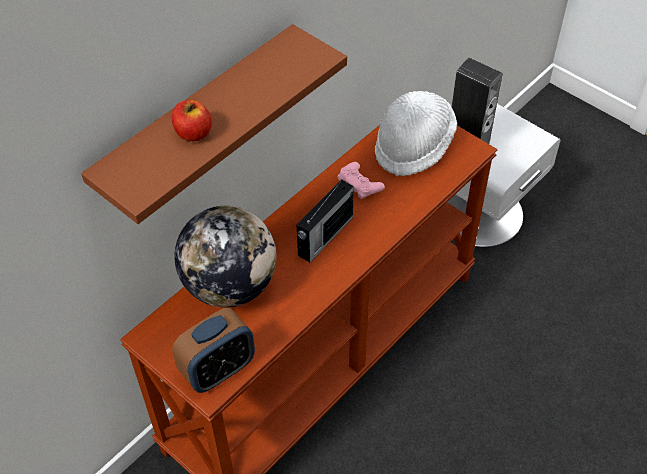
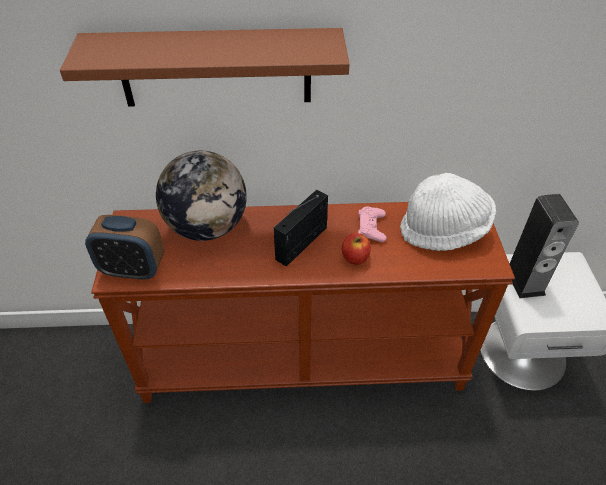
camera: 45 degrees right, 5 degrees down
apple [172,100,212,141] -> apple moved to [342,233,371,265]
radio [297,179,354,263] -> radio turned 135 degrees clockwise [274,190,328,267]

